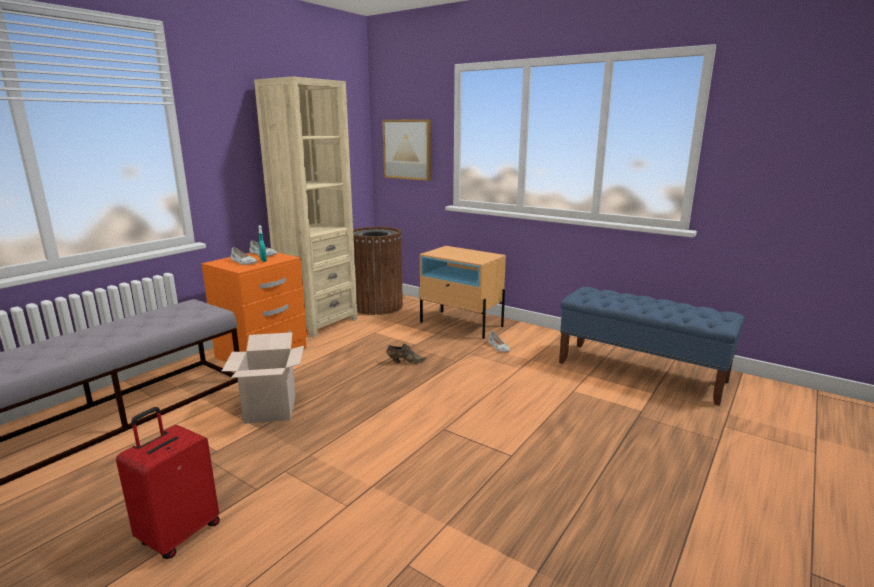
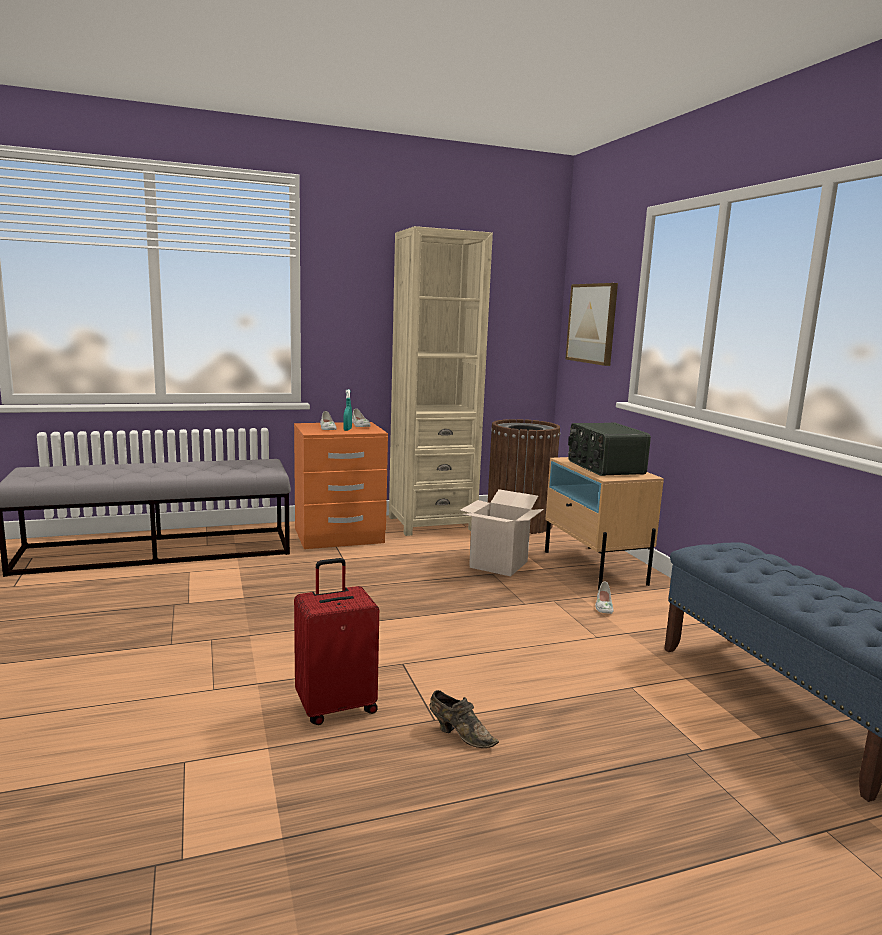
camera: 35 degrees right, 5 degrees down
red suitcase [116,407,220,559] -> red suitcase moved to [294,558,379,725]
cardboard box [222,332,304,424] -> cardboard box moved to [460,489,544,576]
brown shoe [387,344,427,364] -> brown shoe moved to [429,690,499,748]
none -> radio [568,423,651,476]

